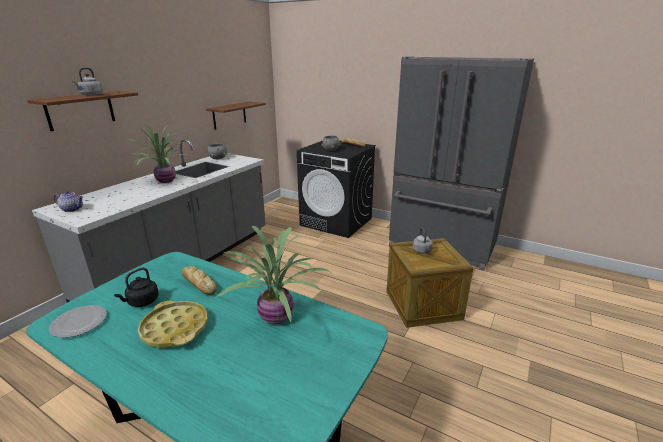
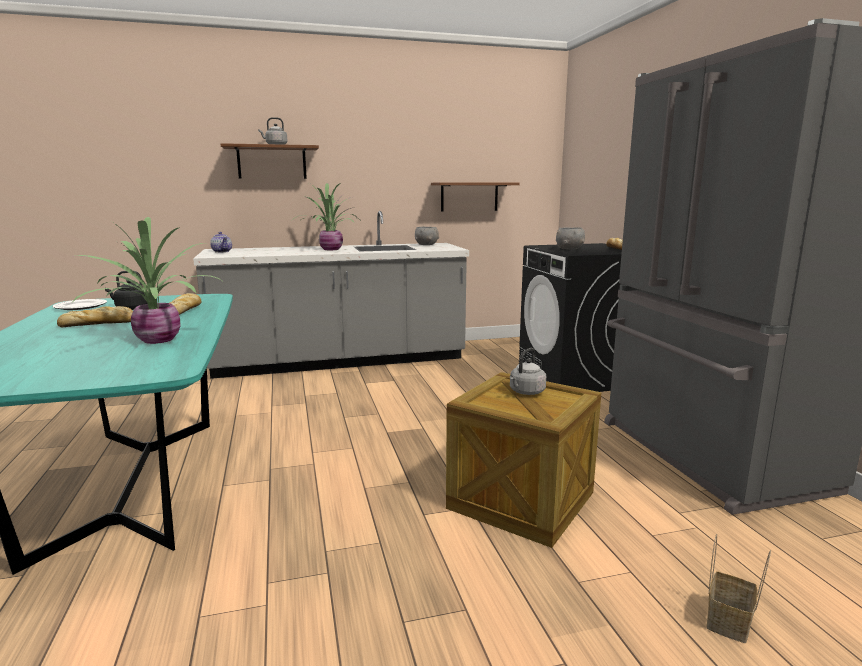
camera: 45 degrees right, 10 degrees down
yellow tray [138,301,208,348] -> bread [57,306,133,327]
none -> basket [707,534,771,643]

